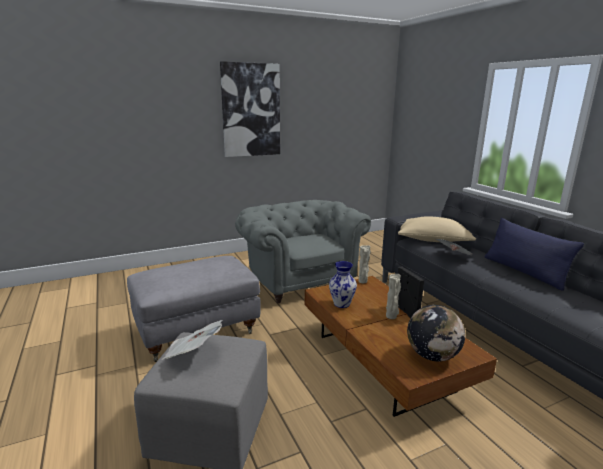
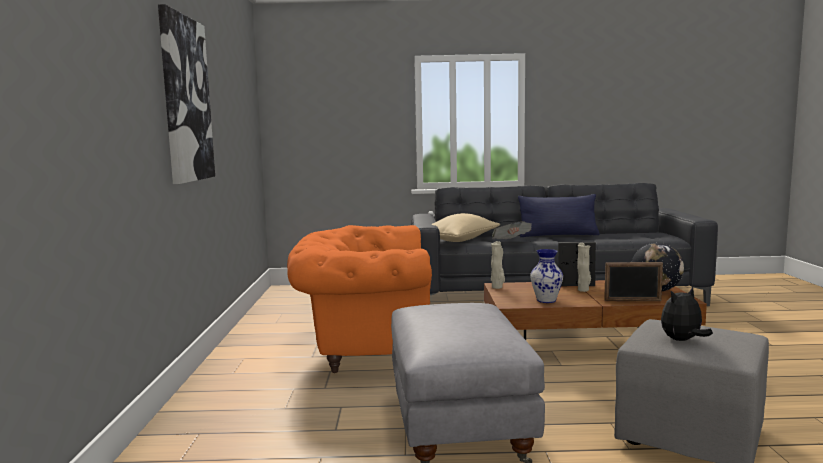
camera: 65 degrees left, 10 degrees down
newspaper [162,320,222,360] -> plush toy [661,287,713,341]
grey armchair [235,200,371,303] -> orange armchair [287,225,432,373]
none -> picture frame [604,262,663,301]

